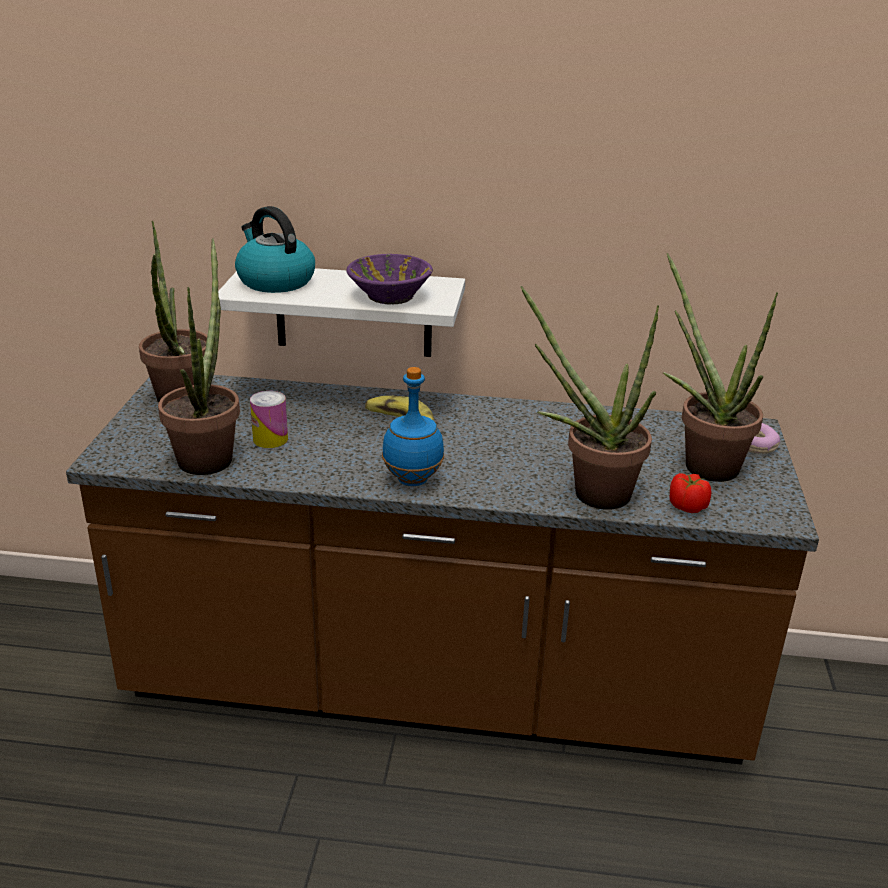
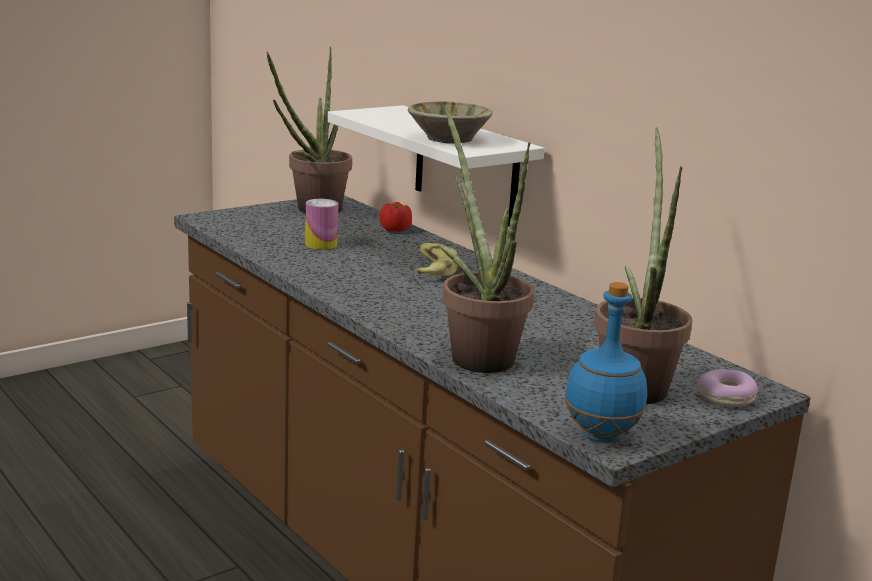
camera: 45 degrees right, 10 degrees down
potted plant [158,238,240,475] -> none
kettle [235,206,315,293] -> none
purple bowl [346,254,433,304] -> beige bowl [408,101,493,143]
blue bottle [382,367,444,486] -> blue bottle moved to [565,282,647,443]
tomato [670,473,711,513] -> tomato moved to [380,202,412,232]

